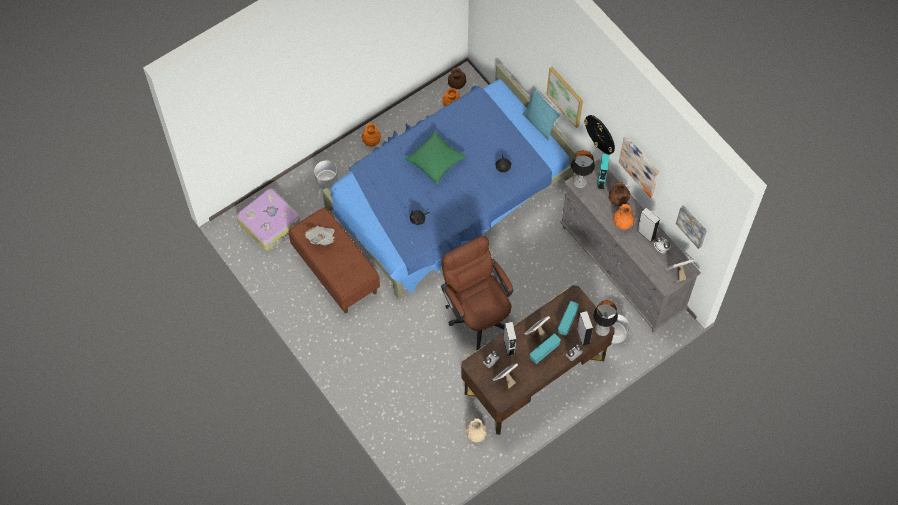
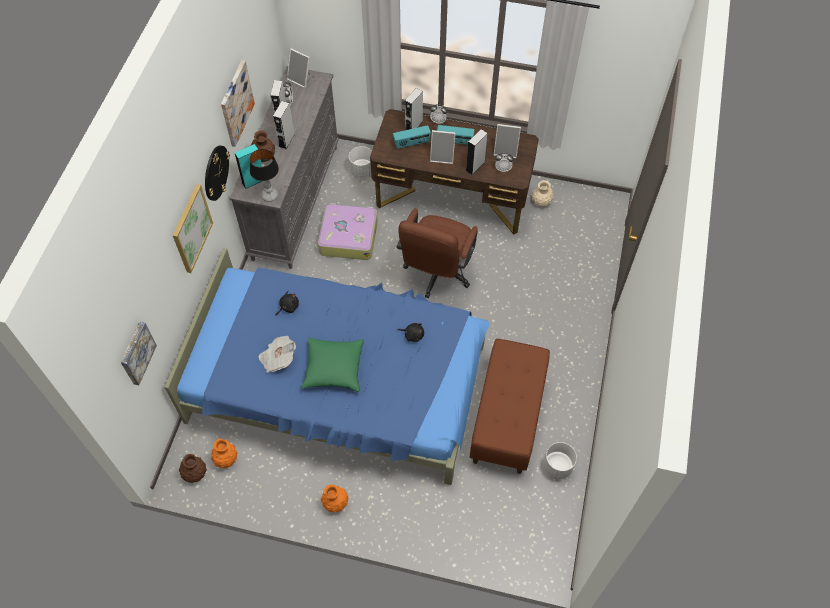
camera: 130 degrees left, 5 degrees down
suitcase [236,188,300,250] -> suitcase moved to [318,203,378,260]
newspaper [305,226,335,245] -> newspaper moved to [258,336,296,373]
white planter [314,161,338,189] -> white planter moved to [543,442,577,480]
turquoise pillow [522,89,560,141] -> none
table lamp [593,300,618,336] -> none
orange vase [613,204,634,230] -> grey speaker [273,101,295,149]
picture [676,205,707,249] -> picture moved to [121,321,157,385]

